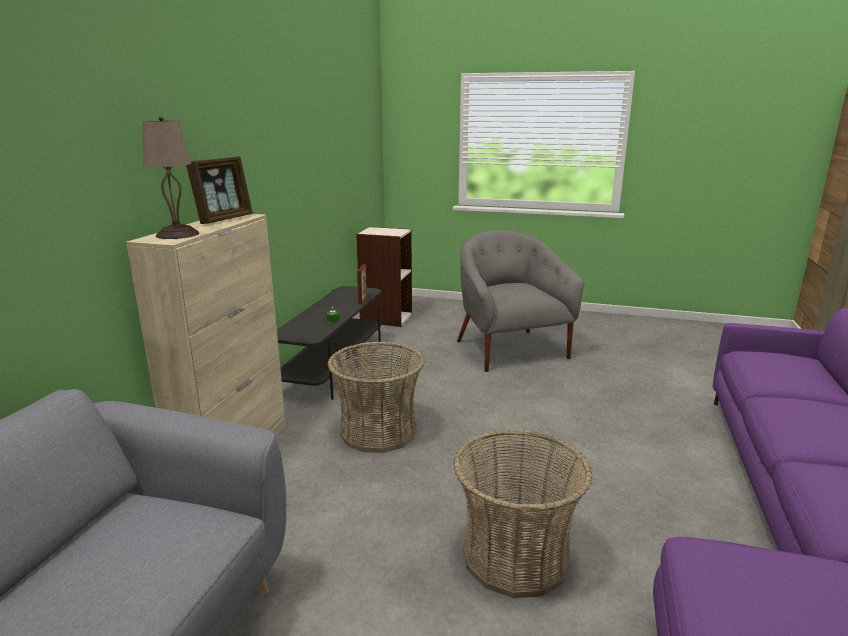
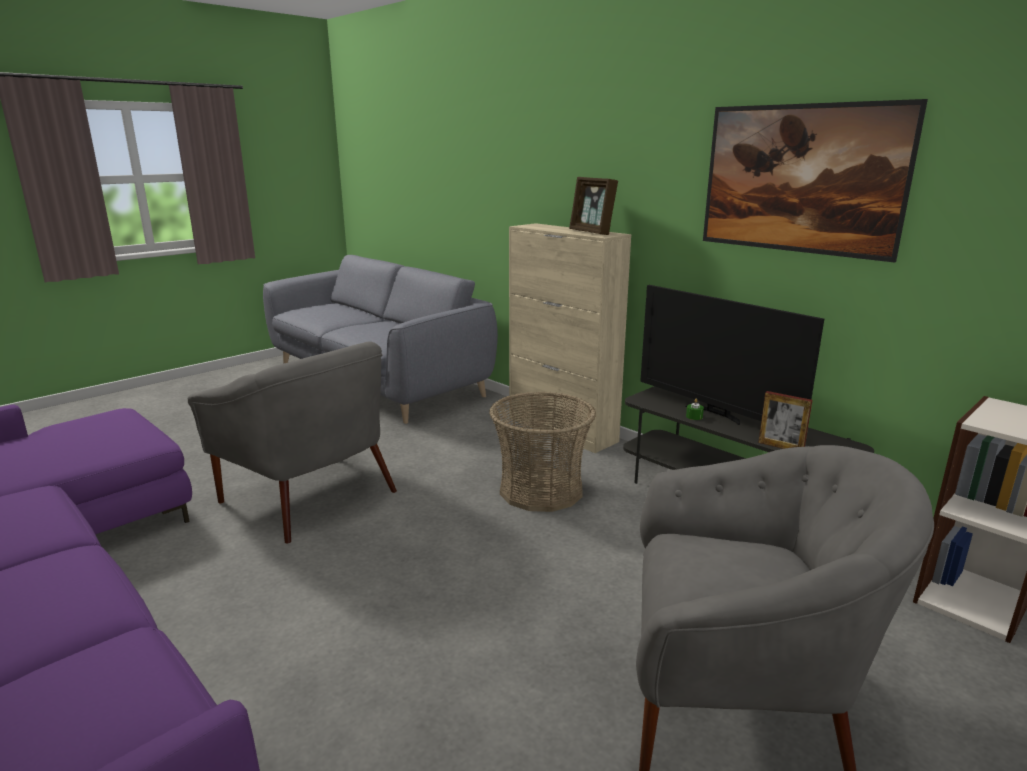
camera: 120 degrees right, 0 degrees up
beige table lamp [142,117,199,239] -> none
basket [454,429,592,598] -> grey armchair [188,341,397,544]
none -> television [640,285,824,425]
none -> picture [703,99,928,262]

